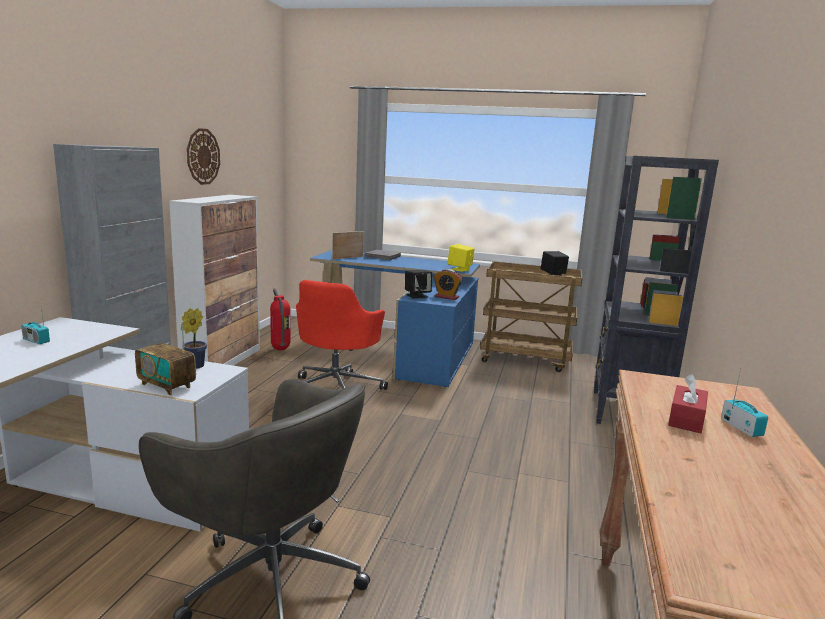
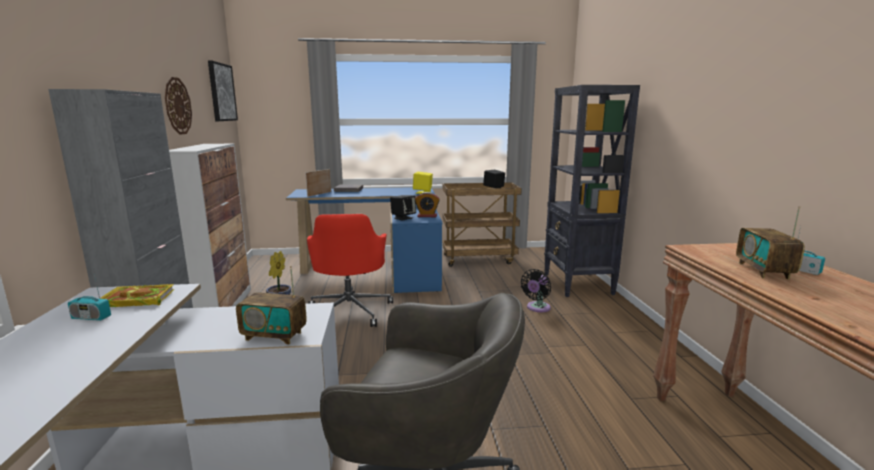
camera: 20 degrees left, 0 degrees up
fire extinguisher [270,288,291,350] -> none
red tissue box [668,374,708,433] -> radio [736,206,805,280]
none -> book [100,284,175,307]
none -> picture [208,60,238,121]
none -> black fan [521,269,551,312]

